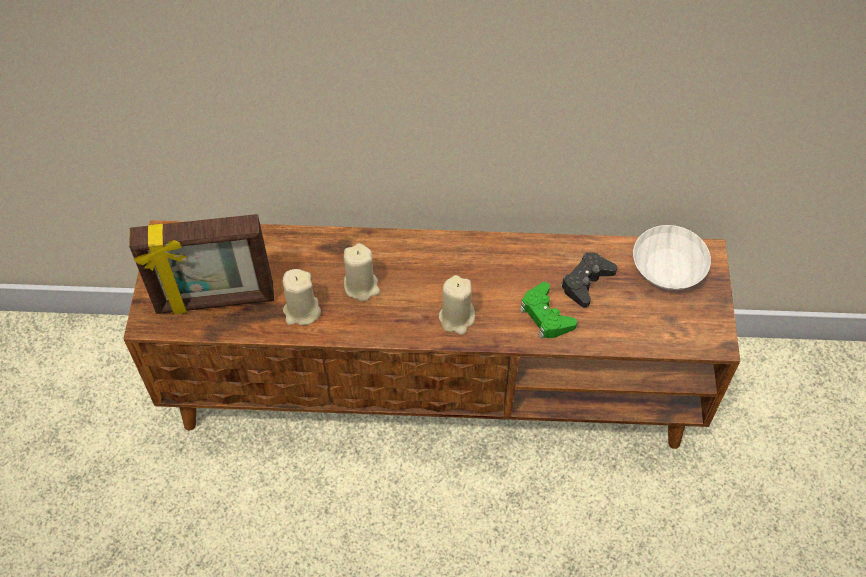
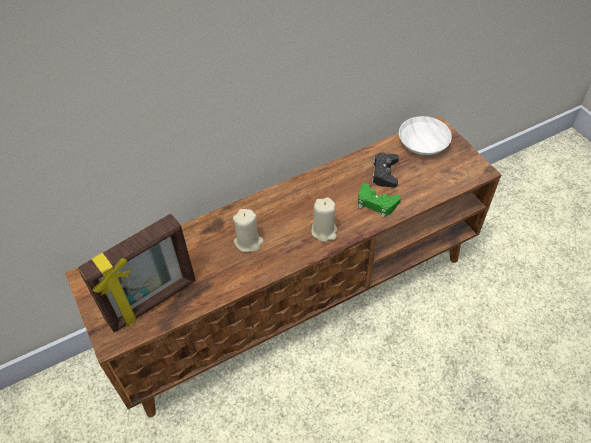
camera: 30 degrees left, 5 degrees down
beige candle [283,269,321,326] -> none

